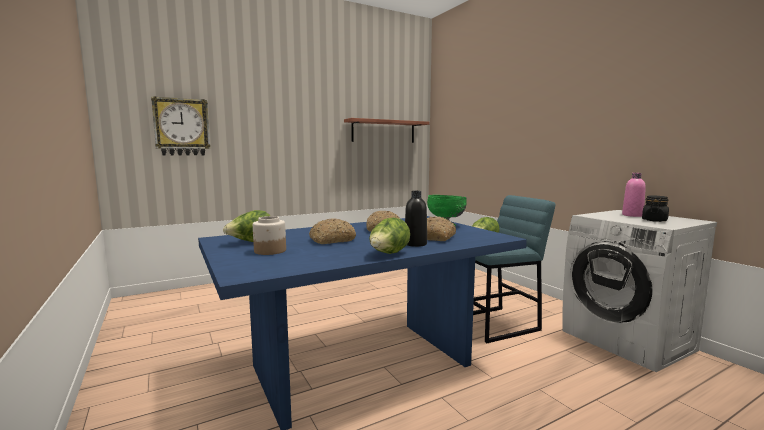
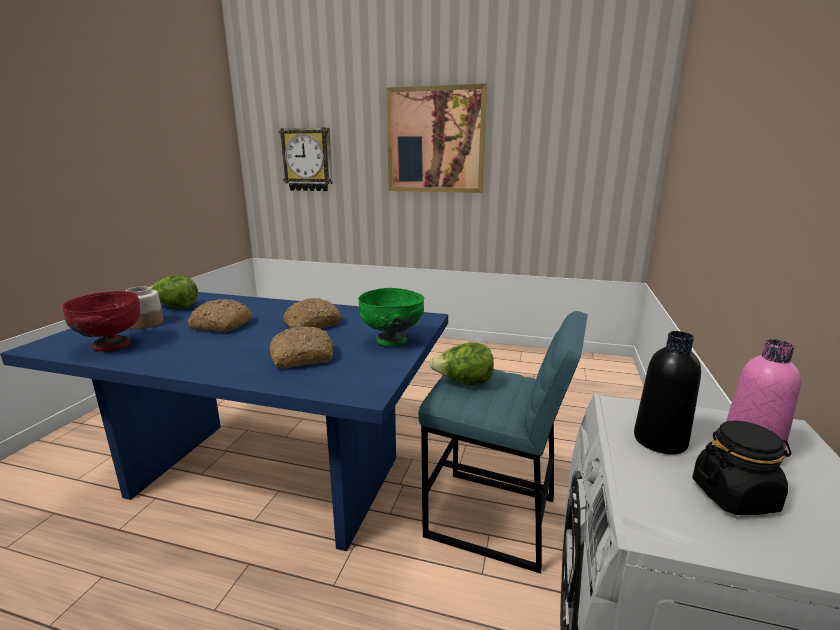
camera: 45 degrees right, 10 degrees up
shelf [344,118,430,143] -> none
lettuce [369,217,410,254] -> none
black bottle [405,191,427,247] -> black bottle moved to [634,331,701,455]
none -> red bowl [62,291,140,352]
none -> picture [386,84,487,193]

